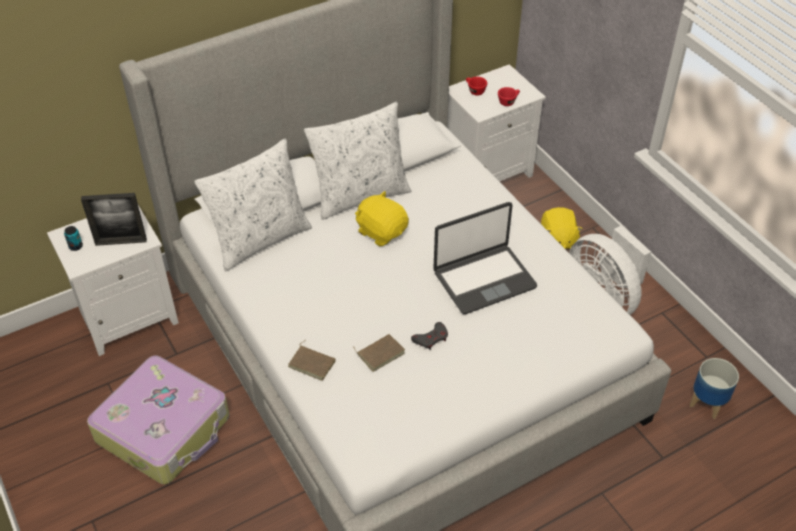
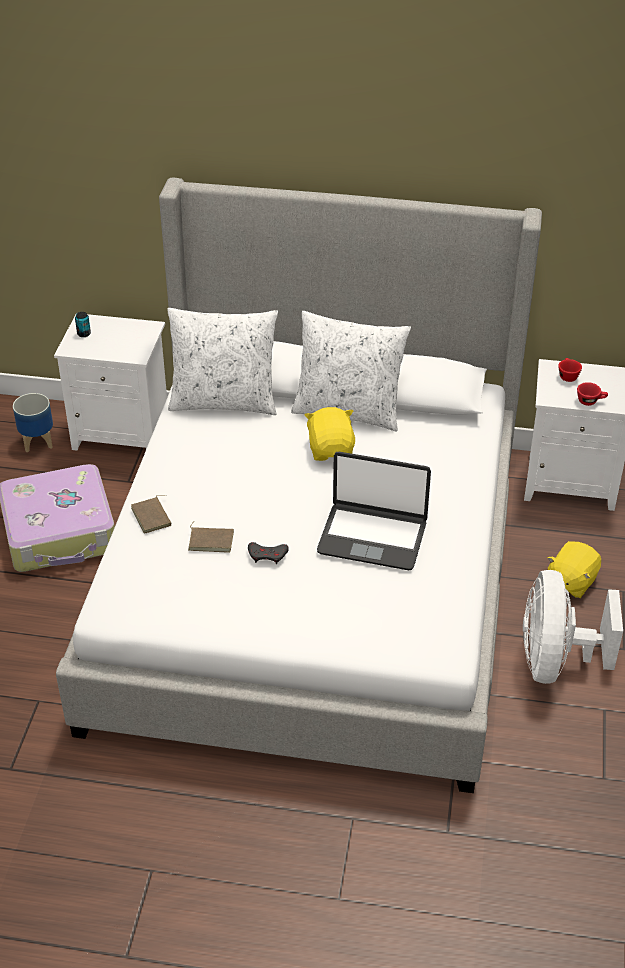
camera: 40 degrees right, 5 degrees down
picture frame [81,193,147,246] -> none
planter [690,358,739,419] -> planter moved to [13,393,53,453]

